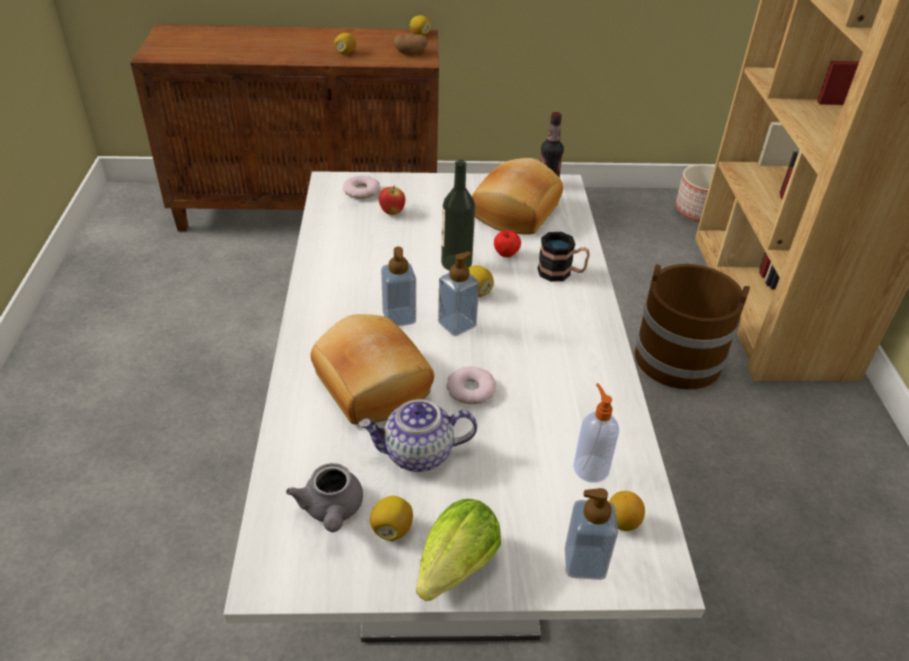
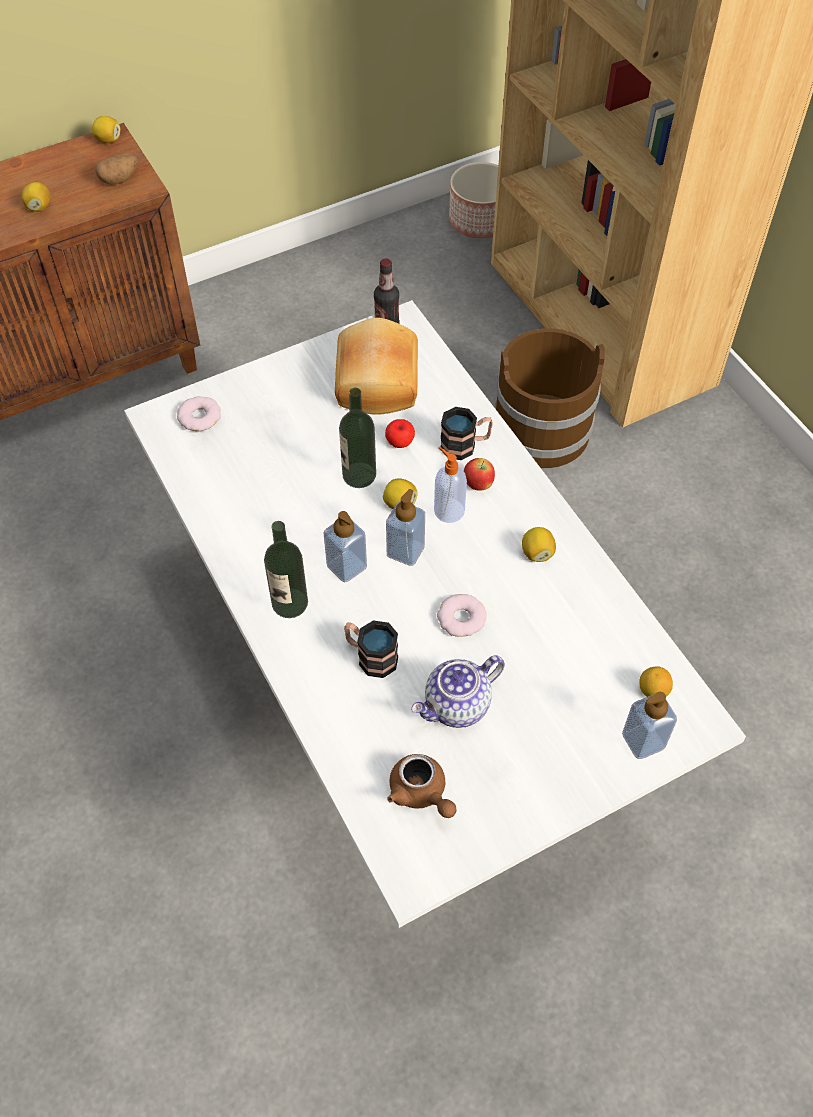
camera: 25 degrees left, 15 degrees up
grey teapot [286,463,363,532] -> brown teapot [387,754,456,818]
bread [310,314,434,424] -> mug [344,620,398,678]
lemon [370,496,413,541] -> lemon moved to [522,527,556,562]
apple [379,187,405,215] -> apple moved to [464,458,495,491]
lettuce [416,499,501,601] -> none
soap dispenser [573,383,619,483] -> soap dispenser moved to [434,446,467,523]
none -> bottle [264,521,308,618]

